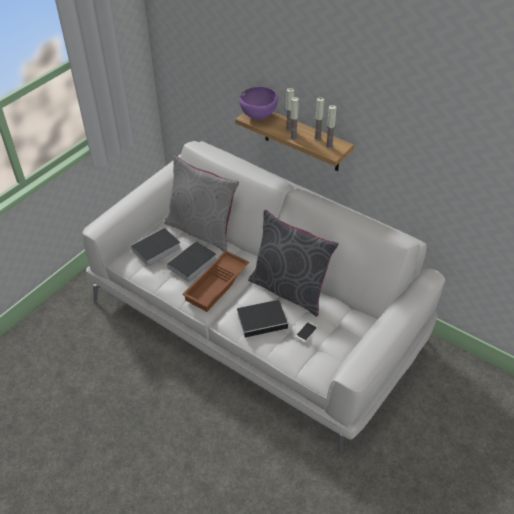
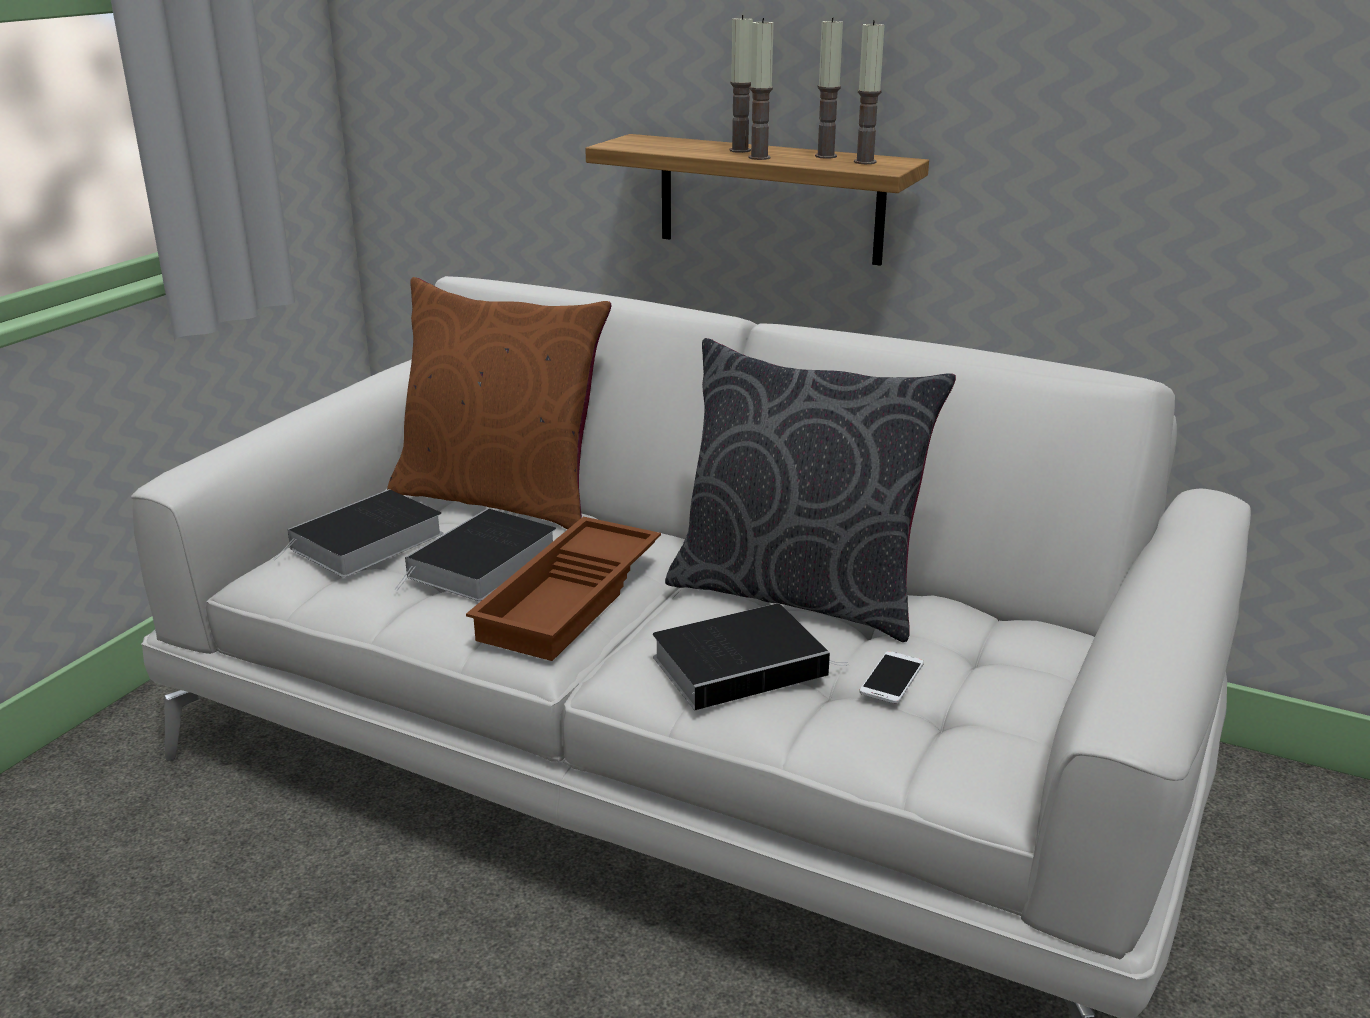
camera: 10 degrees left, 20 degrees down
grey pillow [164,155,239,252] -> brown pillow [387,277,611,530]
purple bowl [239,86,278,119] -> none

